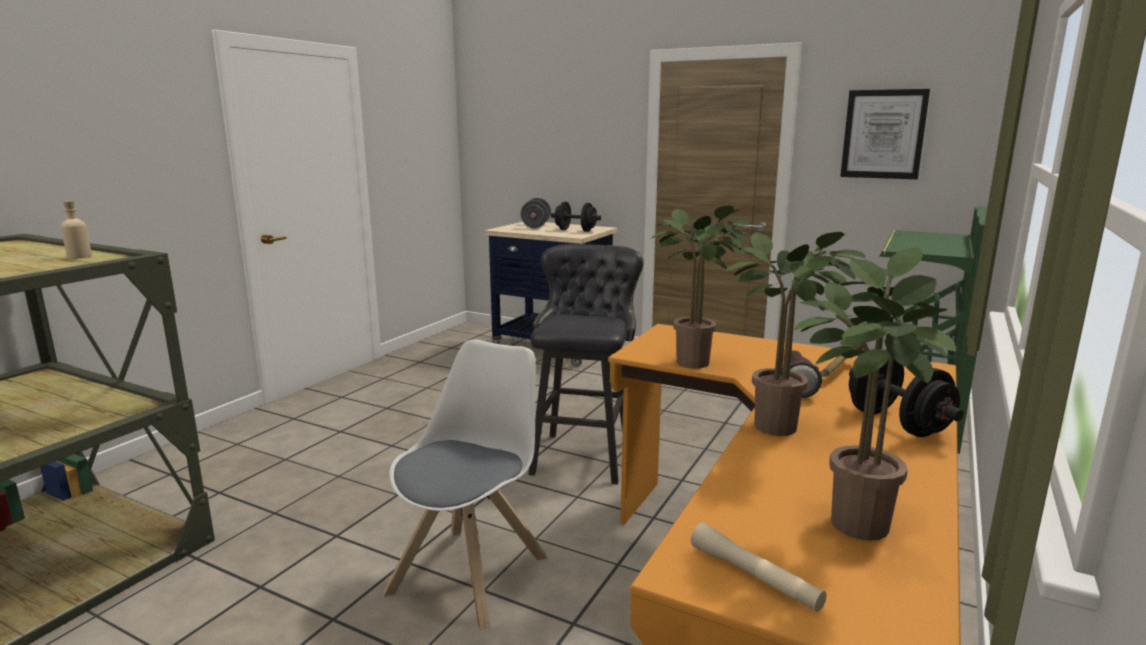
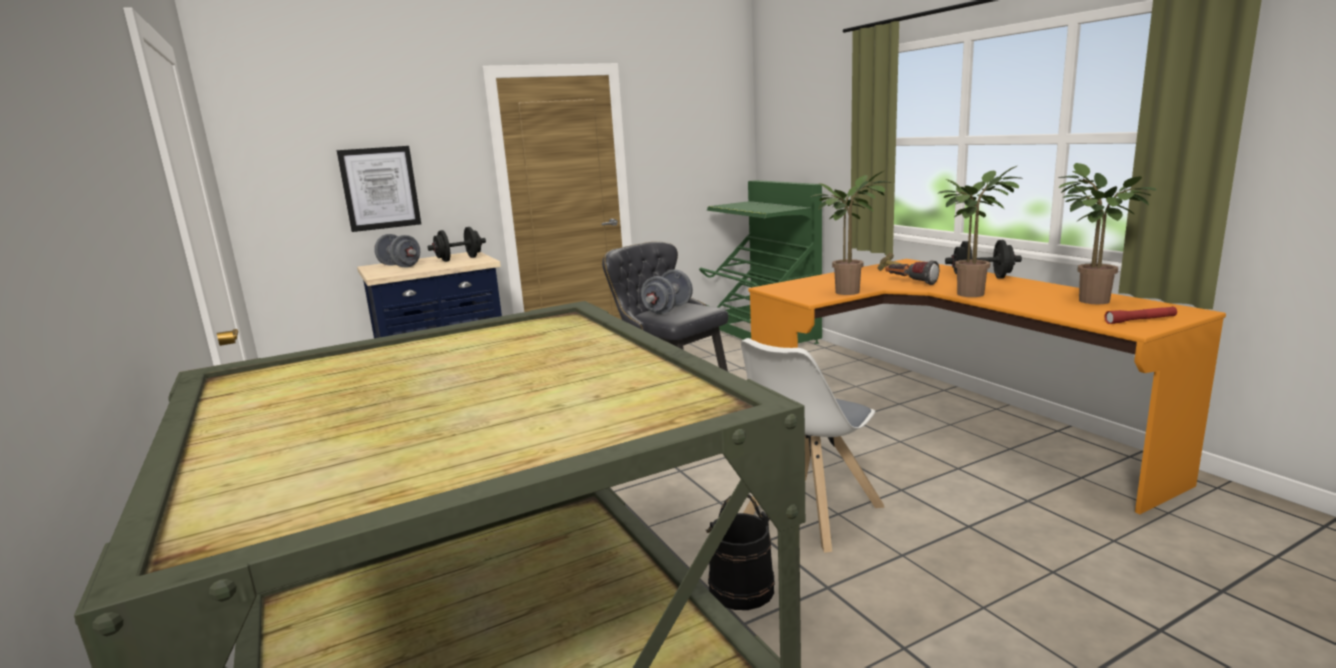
camera: 55 degrees left, 0 degrees up
beige bottle [61,201,92,259] -> none
chair [383,340,547,631] -> chair turned 105 degrees counterclockwise [741,338,885,553]
beige flashlight [691,523,826,612] -> red flashlight [1104,307,1177,324]
picture [840,89,930,179] -> picture moved to [337,146,421,232]
none -> grey dumbbell [641,269,693,315]
none -> black bucket [706,494,774,610]

